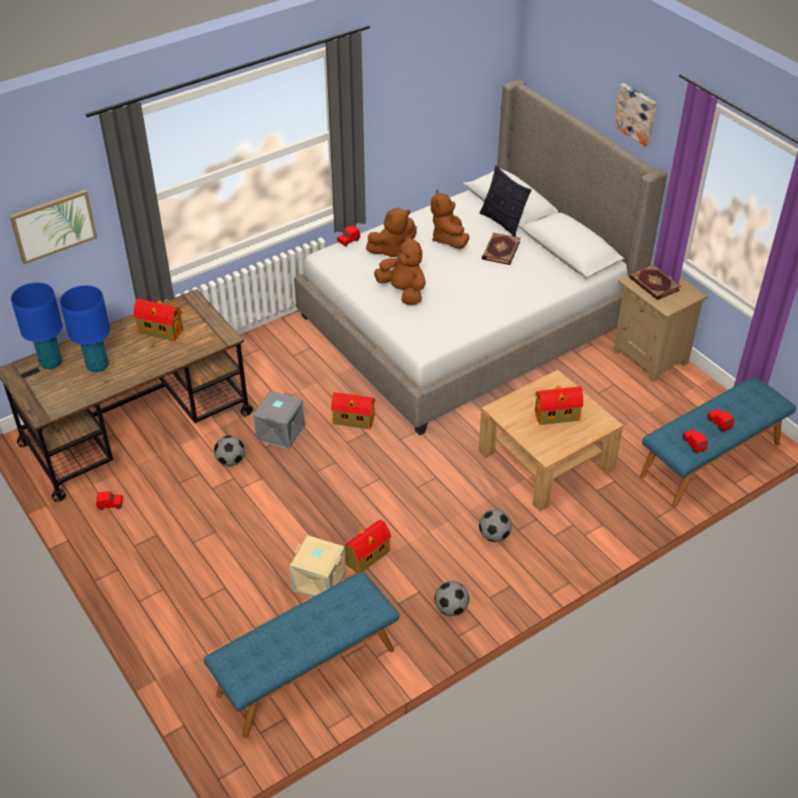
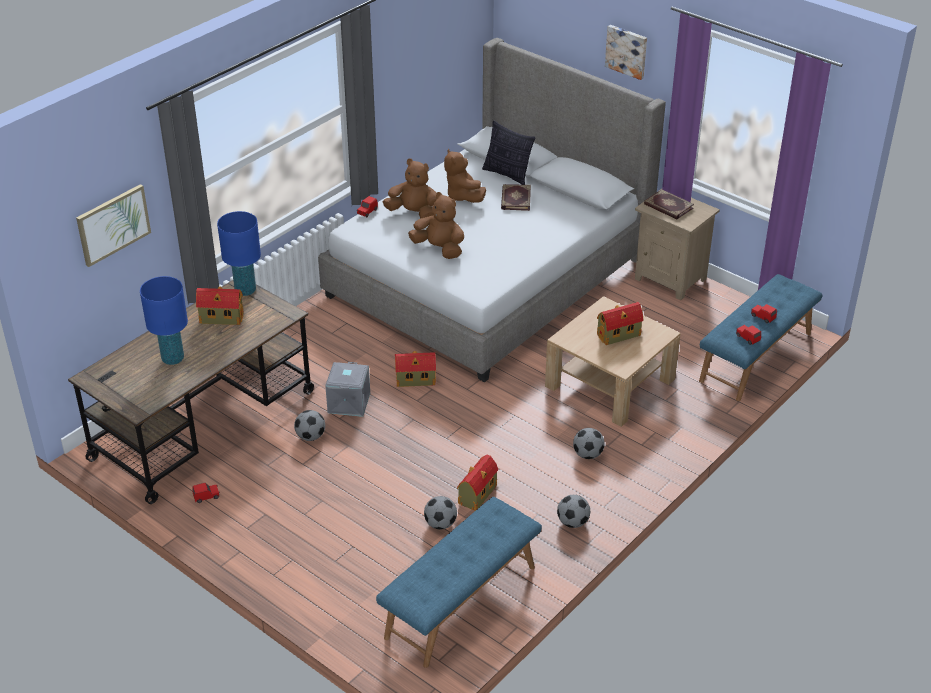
camera: 15 degrees left, 5 degrees down
blue table lamp [11,282,62,369] -> blue table lamp moved to [217,211,261,296]
beige storage box [290,535,346,597] -> football [424,496,457,529]
brown plush toy [366,208,417,257] -> brown plush toy turned 120 degrees counterclockwise [383,158,437,219]

